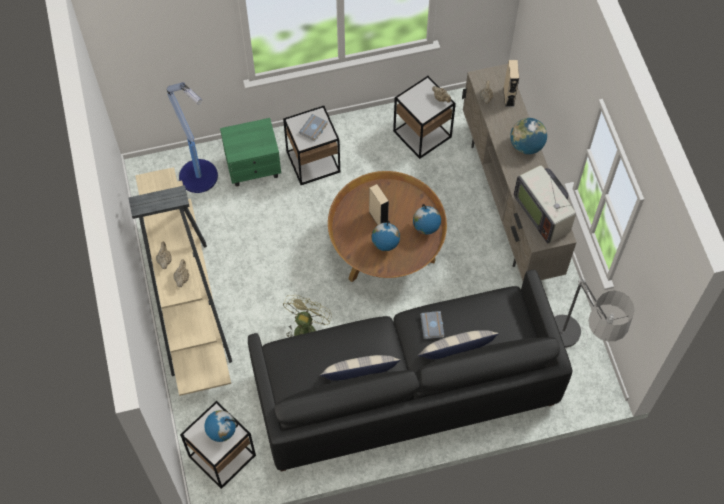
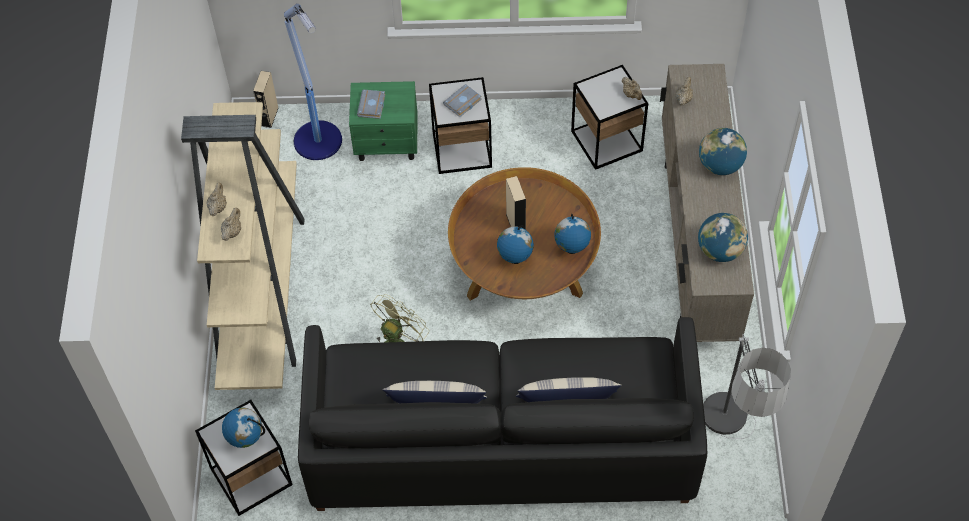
camera: 15 degrees right, 5 degrees down
grey book [420,311,444,339] -> grey book moved to [357,90,385,119]
beige speaker [503,60,519,107] -> beige speaker moved to [253,71,279,128]
television [514,165,576,243] -> globe [698,213,748,262]

